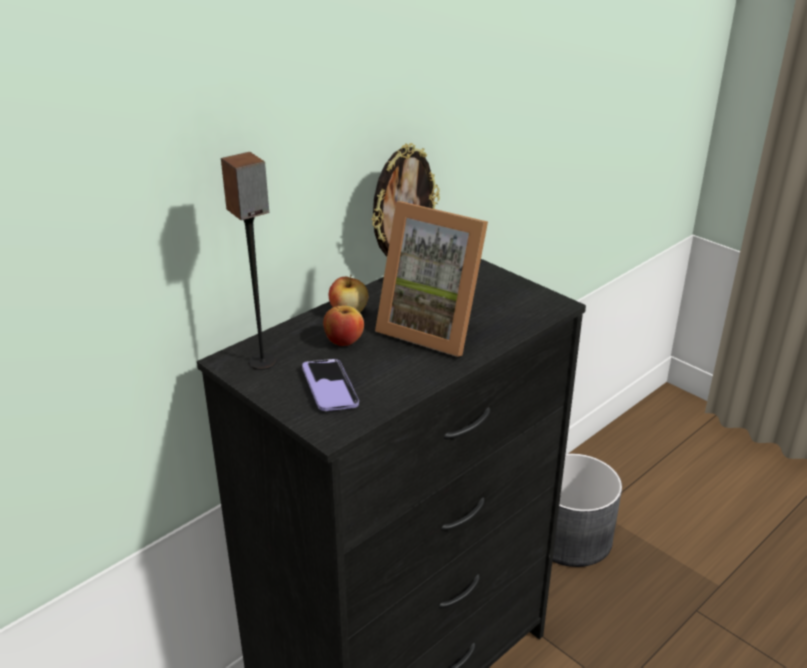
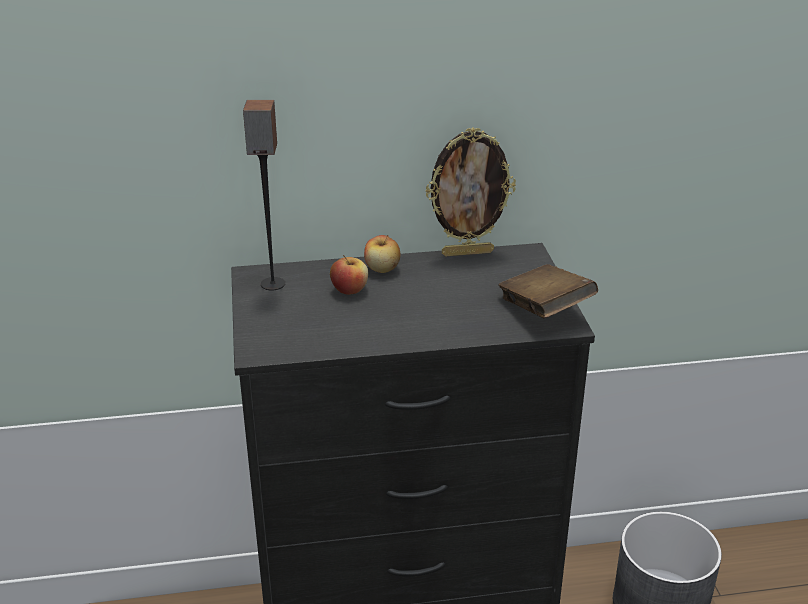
camera: 35 degrees right, 0 degrees up
phone [302,359,359,411] -> none
picture frame [375,201,488,357] -> none
none -> brown book [498,264,598,318]

